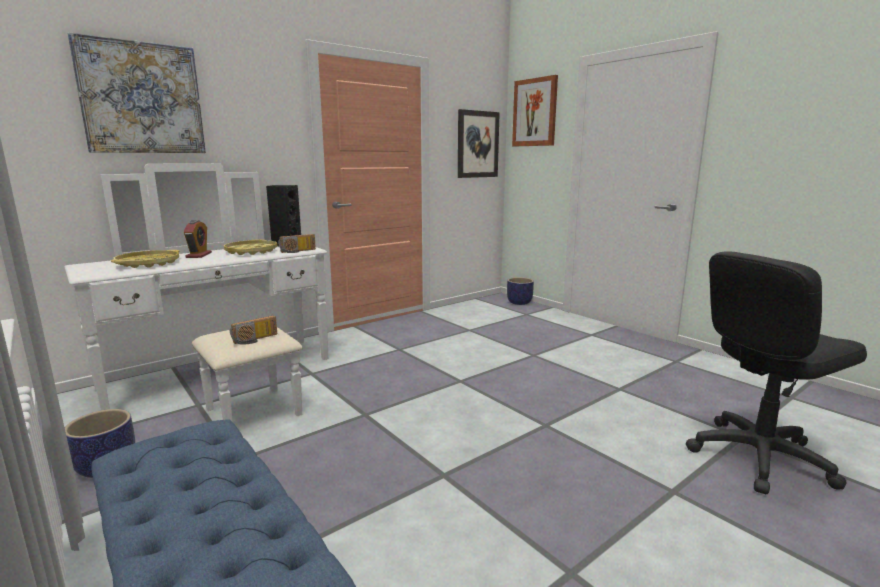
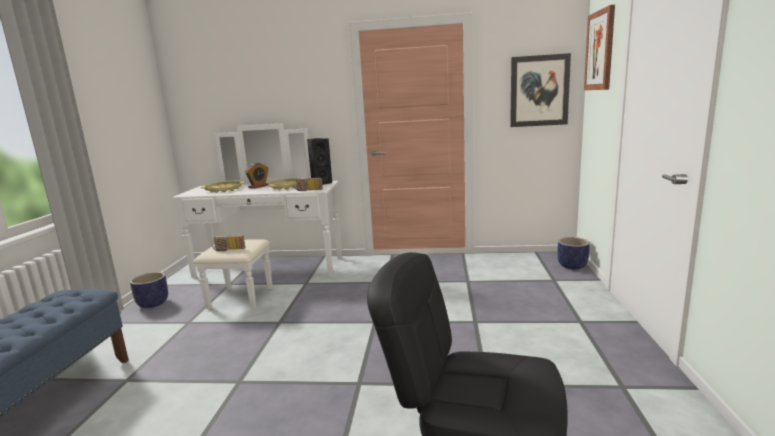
camera: 45 degrees right, 0 degrees up
picture [68,32,206,153] -> none

